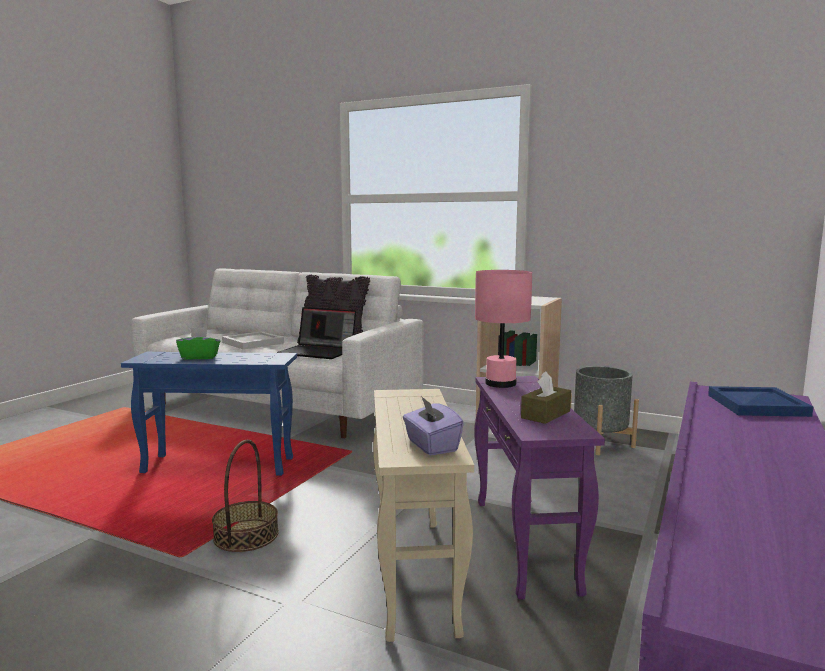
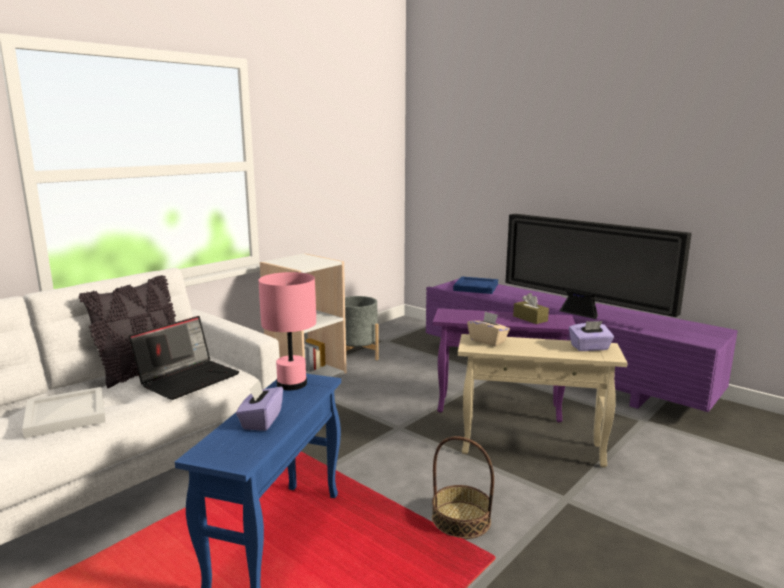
camera: 75 degrees left, 5 degrees up
green tissue box [176,327,220,360] -> purple tissue box [236,380,283,431]
pink table lamp [475,270,532,388] -> pink table lamp moved to [259,272,316,390]
none -> beige tissue box [467,312,510,346]
none -> television [505,214,692,319]

